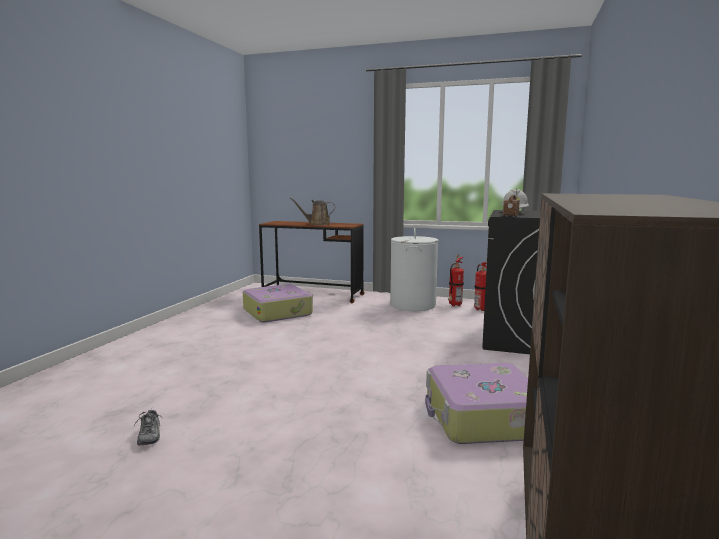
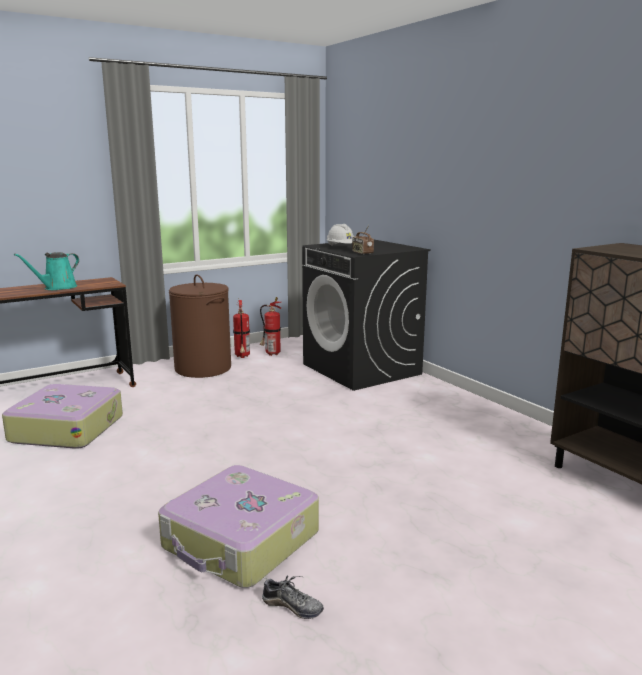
camera: 50 degrees left, 5 degrees up
brown watering can [290,198,335,225] -> turquoise watering can [14,252,79,290]
white laundry basket [390,228,439,311] -> brown laundry basket [169,274,231,378]
suitcase [425,363,528,444] -> suitcase moved to [158,465,319,588]

